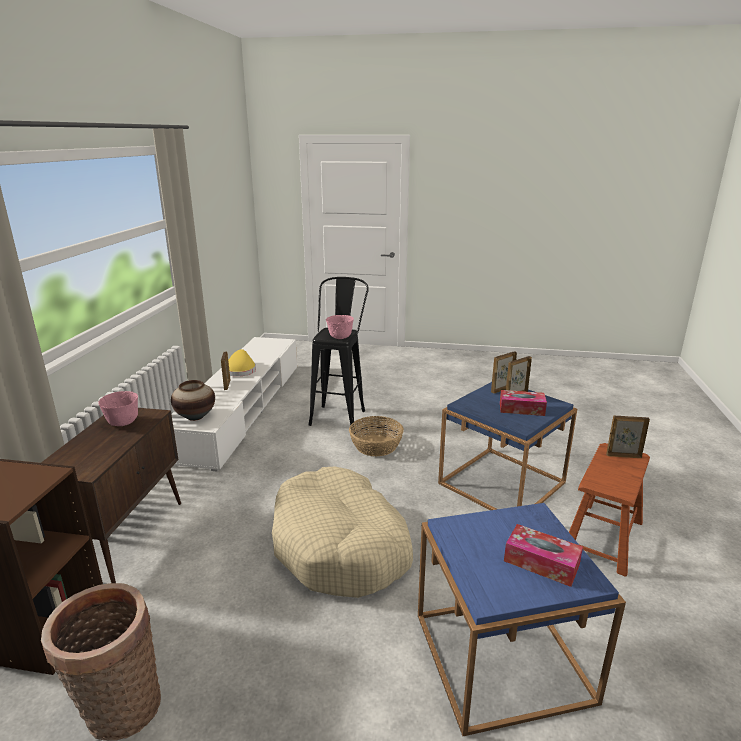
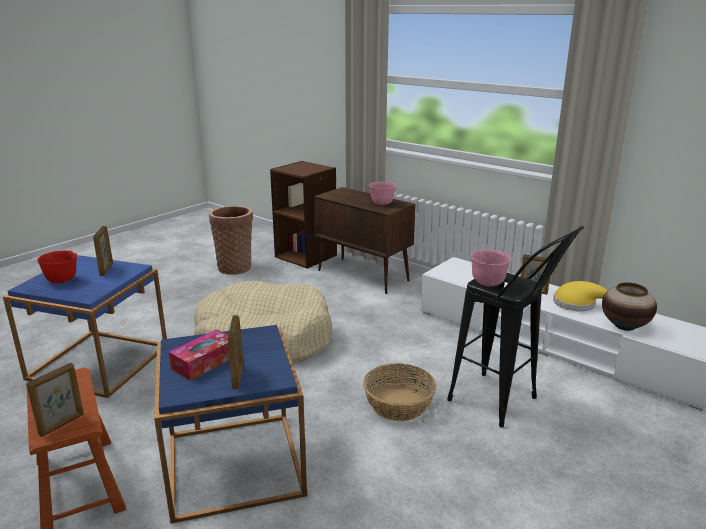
camera: 120 degrees right, 0 degrees up
vase [171,380,215,421] -> vase moved to [602,282,657,331]
picture frame [491,351,517,394] -> picture frame moved to [93,226,113,276]
tissue box [504,524,583,587] -> red bowl [37,250,77,283]

